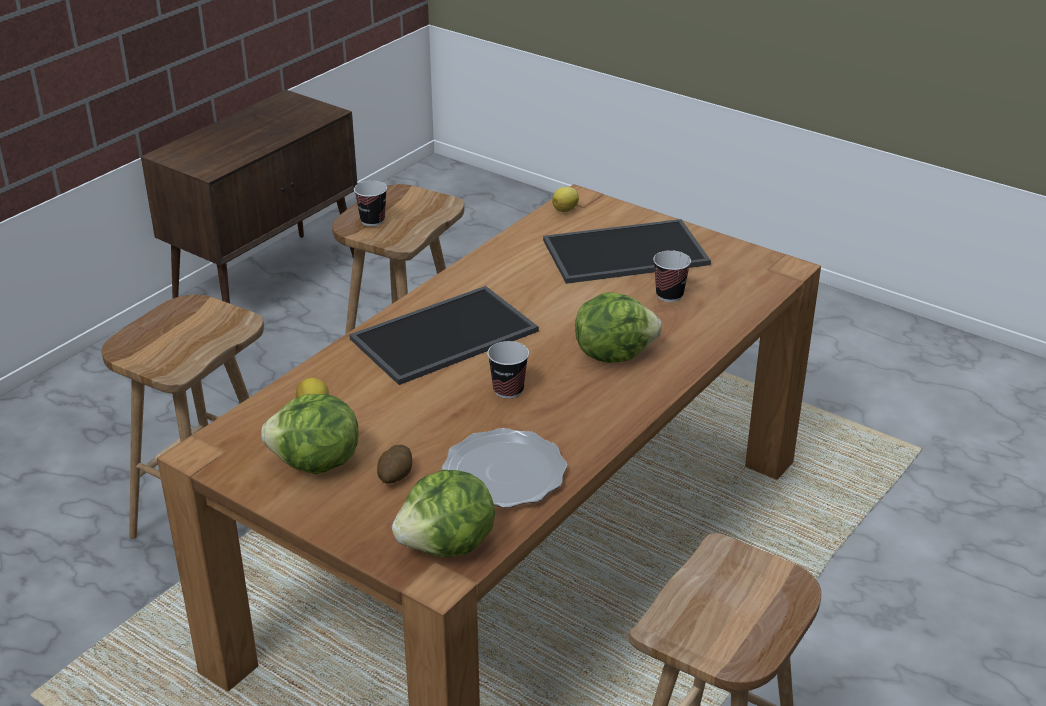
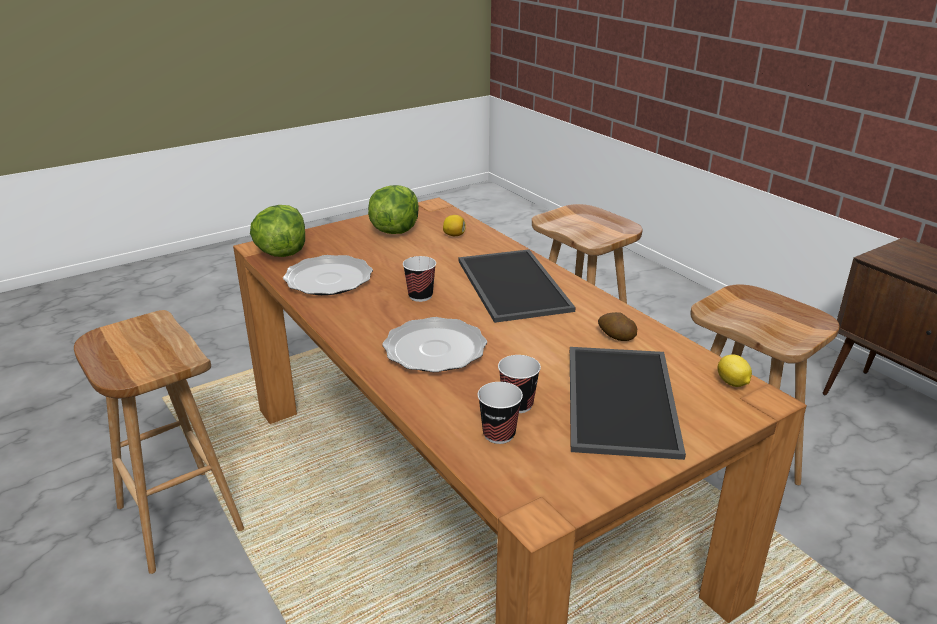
camera: 110 degrees right, 5 degrees down
cup [354,181,387,226] -> cup moved to [478,382,523,444]
potato [377,445,412,483] -> potato moved to [598,312,637,341]
lettuce [575,292,662,363] -> plate [382,317,487,372]

